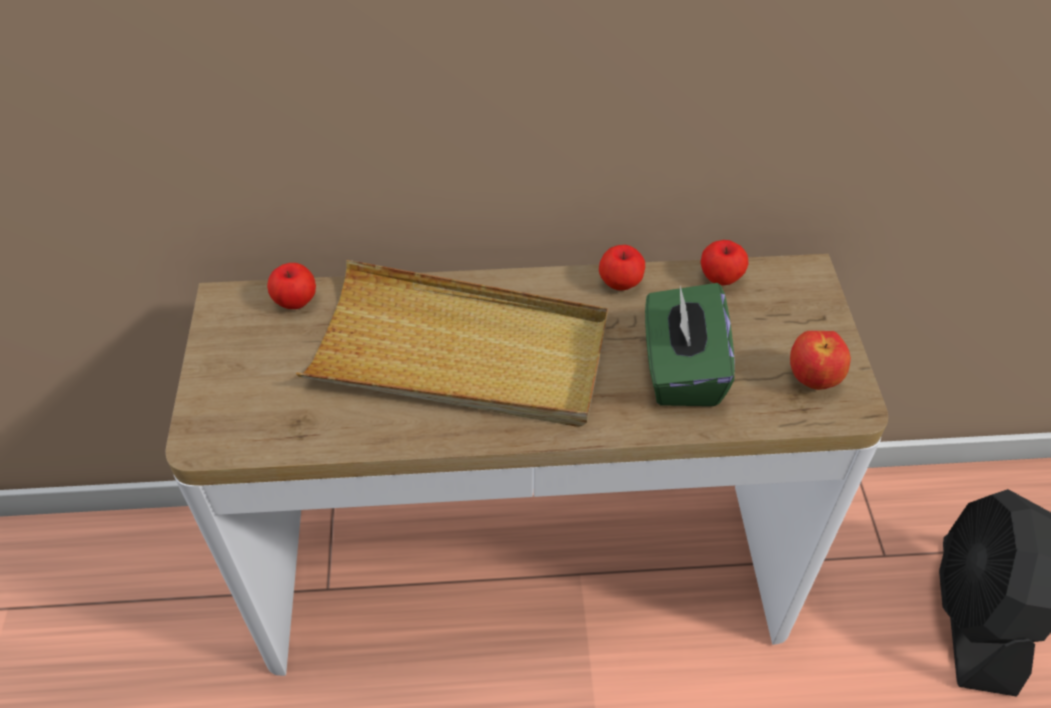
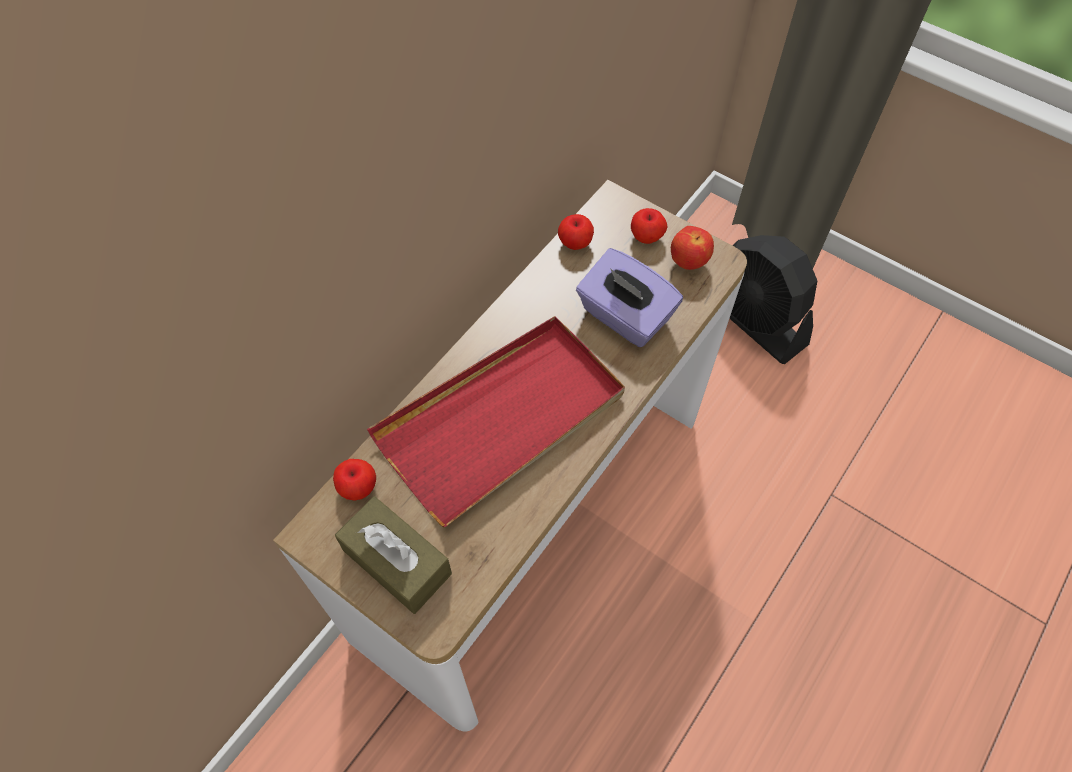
camera: 50 degrees left, 10 degrees up
beige tray [296,260,608,427] -> red tray [367,316,625,528]
apple [599,245,645,291] -> apple moved to [631,208,668,244]
green tissue box [645,283,735,406] -> purple tissue box [576,248,683,347]
none -> brown tissue box [335,496,452,614]

